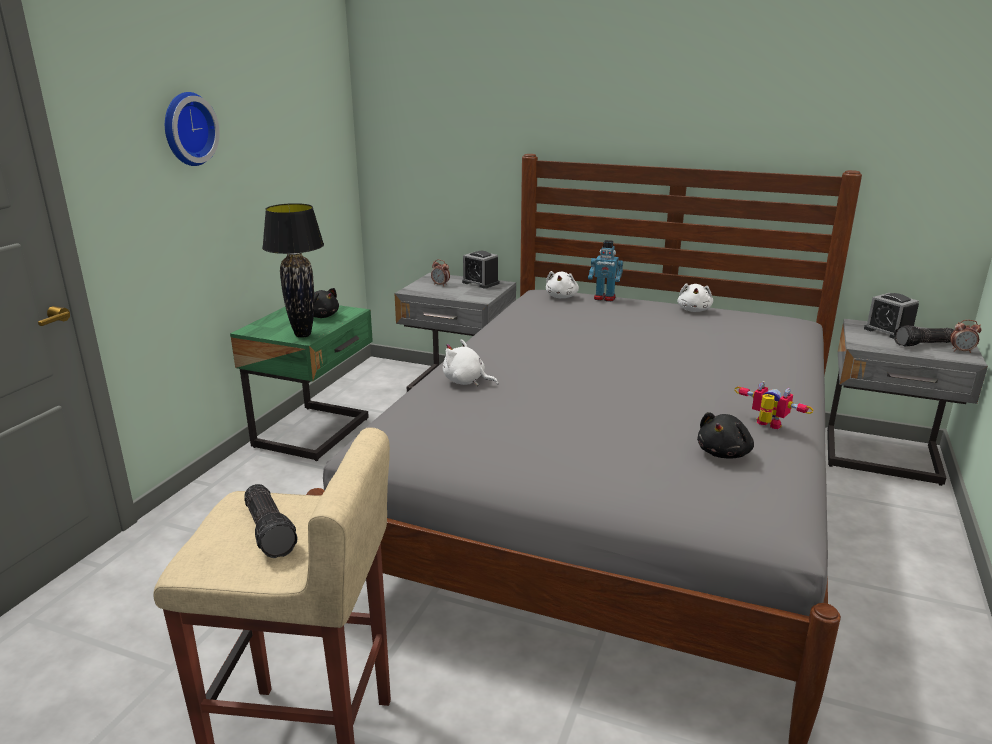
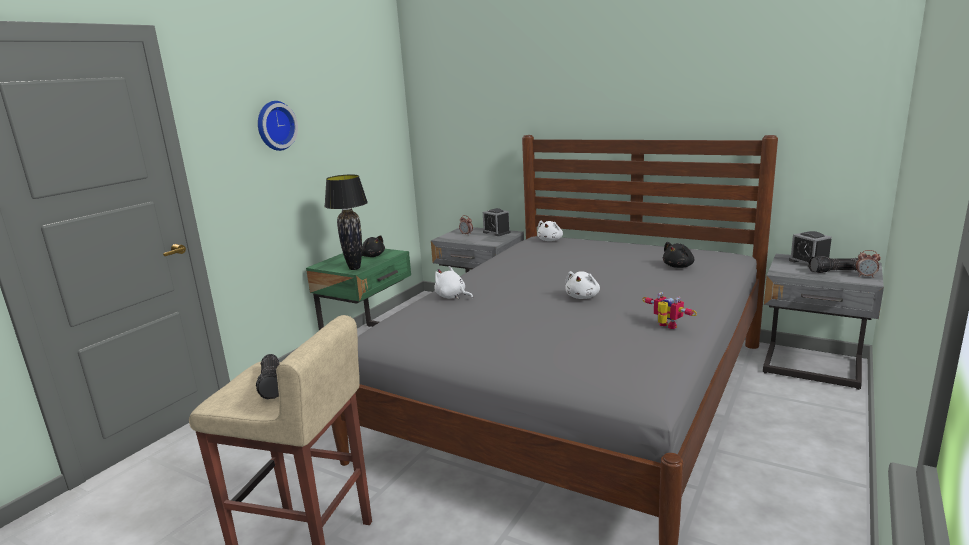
camera: 10 degrees right, 5 degrees down
toy robot [588,240,623,301] -> none
white plush toy [677,283,713,312] -> white plush toy moved to [565,271,600,299]
black plush toy [697,412,754,459] -> black plush toy moved to [663,242,694,268]

